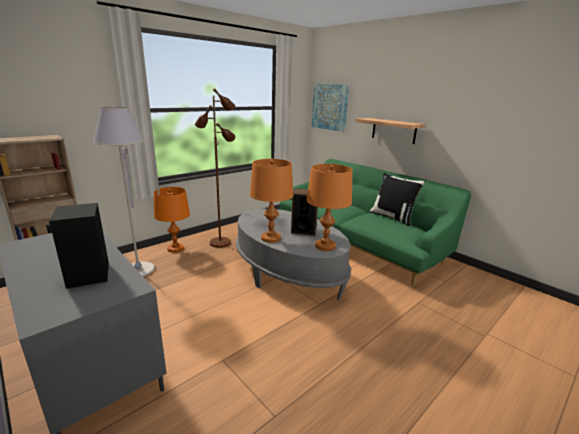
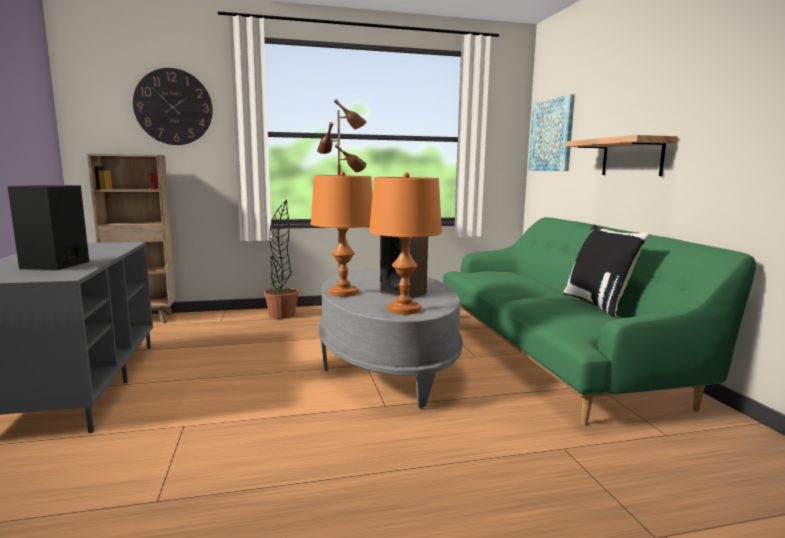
camera: 30 degrees right, 10 degrees down
grey floor lamp [93,107,155,277] -> none
orange table lamp [154,187,190,253] -> potted plant [264,200,299,319]
none -> wall clock [133,68,213,145]

